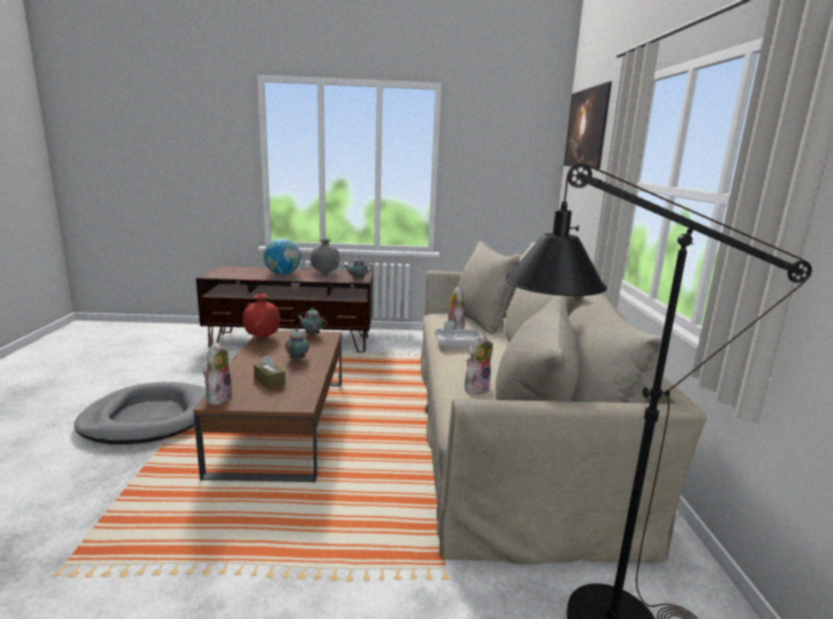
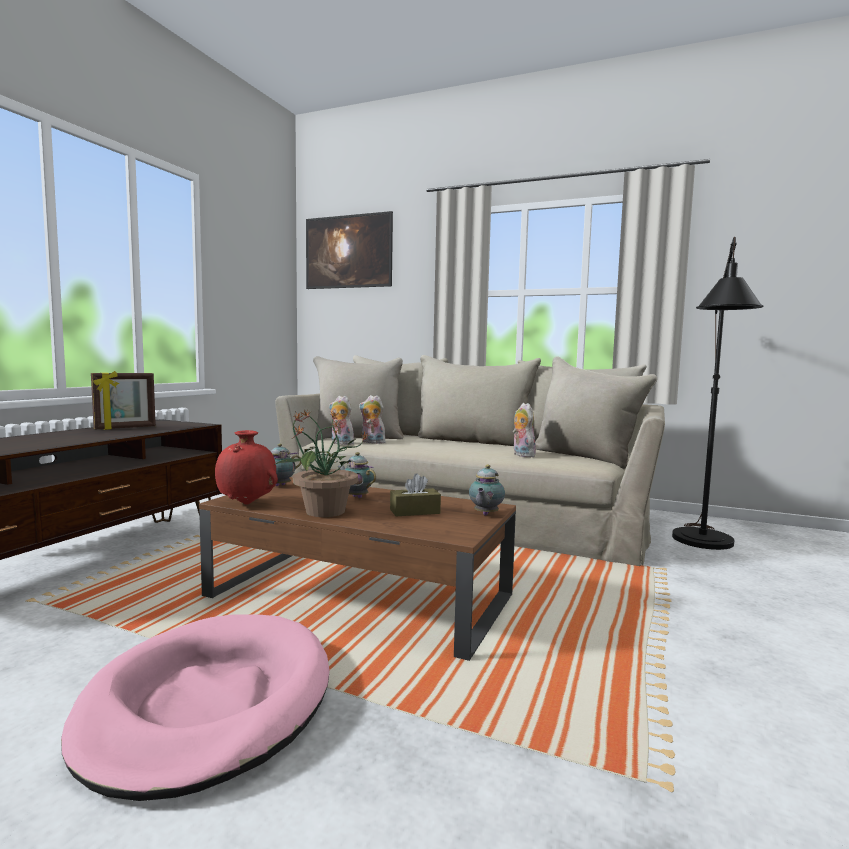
camera: 65 degrees left, 10 degrees down
grey dog bed [74,382,206,445] -> pink dog bed [61,615,330,801]
plush toy [203,342,233,405] -> plush toy moved to [329,396,354,445]
globe [264,238,301,275] -> none
grey vase [311,238,340,274] -> picture frame [91,371,156,430]
teapot [344,256,373,281] -> teapot moved to [469,465,505,515]
grey tray [435,321,481,346] -> none
none -> potted plant [276,410,369,517]

